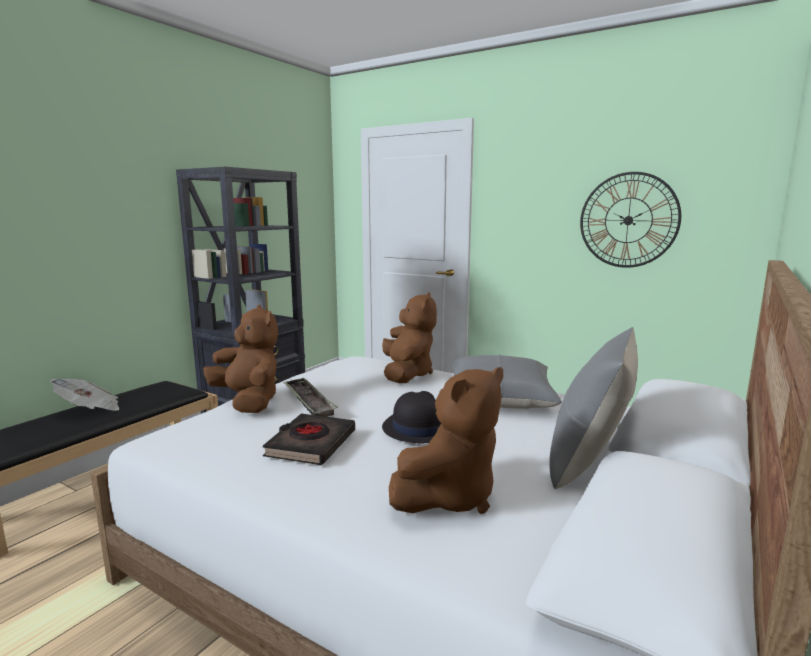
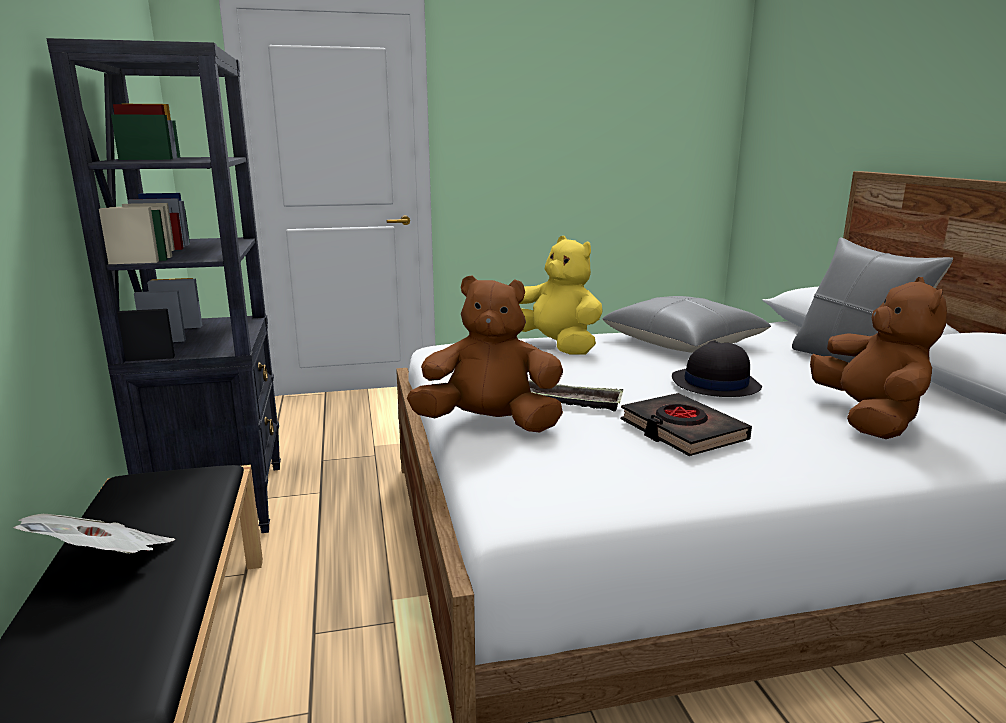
camera: 45 degrees left, 5 degrees up
brown plush toy [382,292,437,383] -> yellow plush toy [519,236,603,355]
wall clock [580,172,681,268] -> none

